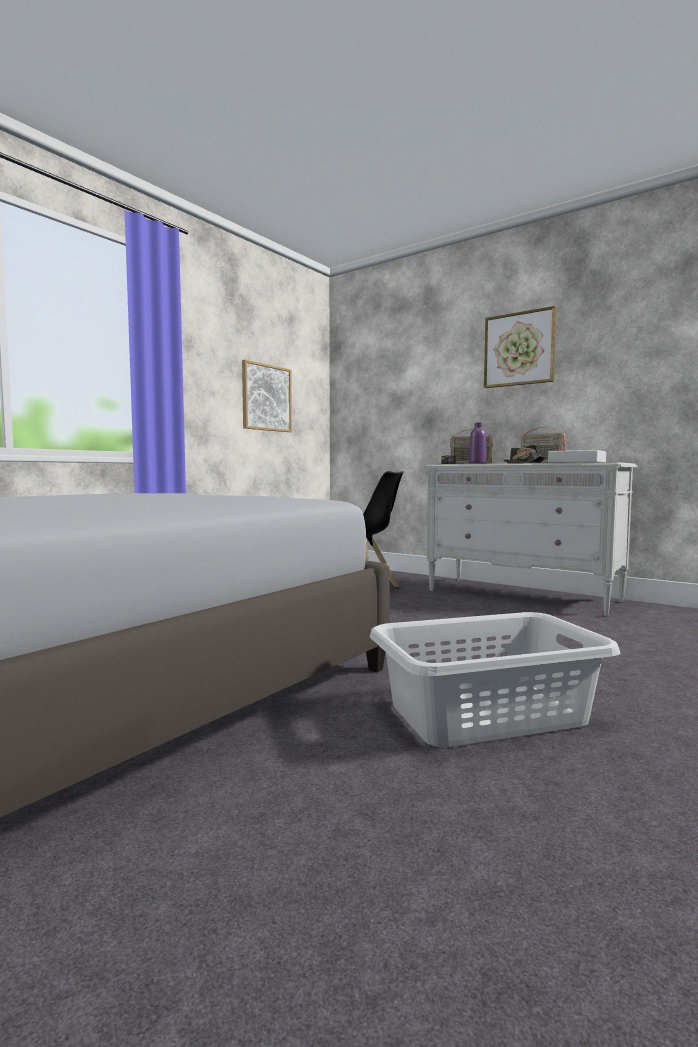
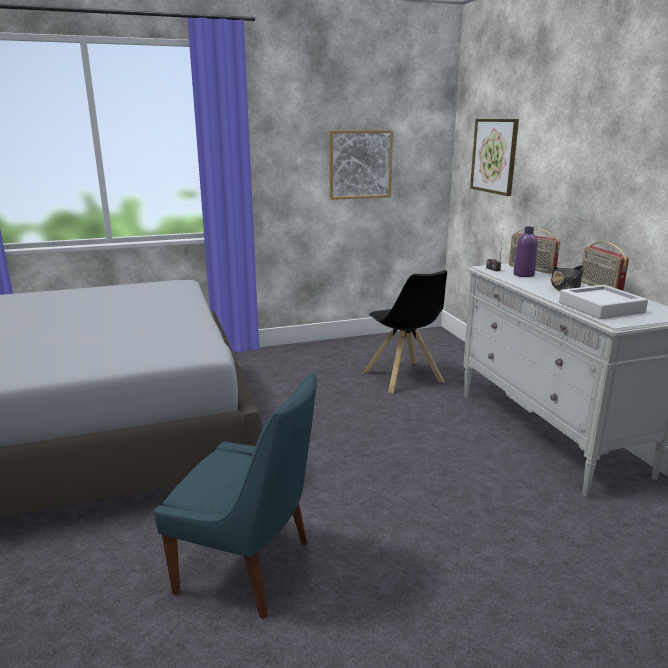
camera: 35 degrees right, 15 degrees up
grey laundry basket [370,612,620,747] -> blue chair [154,373,317,619]
picture [484,306,556,388] -> picture moved to [470,119,519,196]

